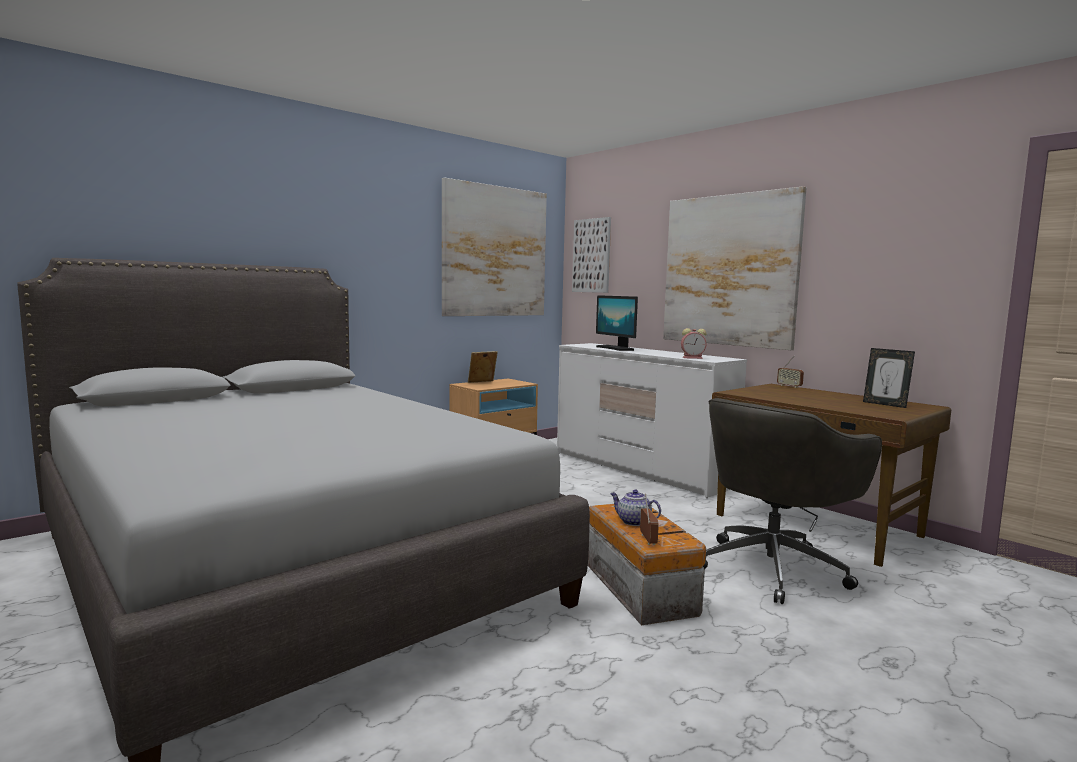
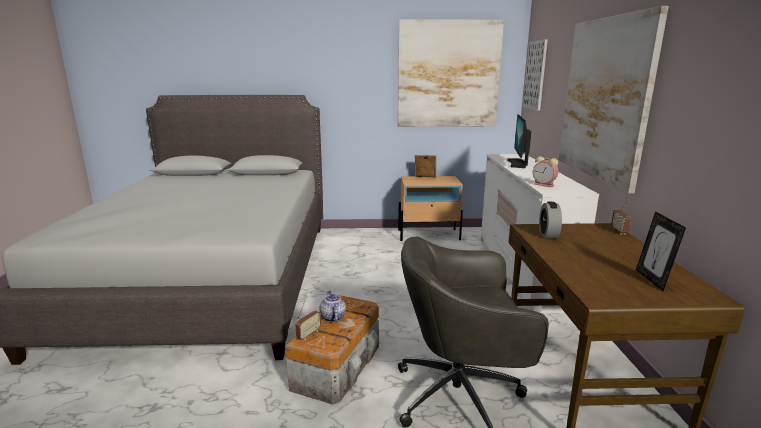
camera: 40 degrees right, 10 degrees up
none -> alarm clock [539,202,562,239]

